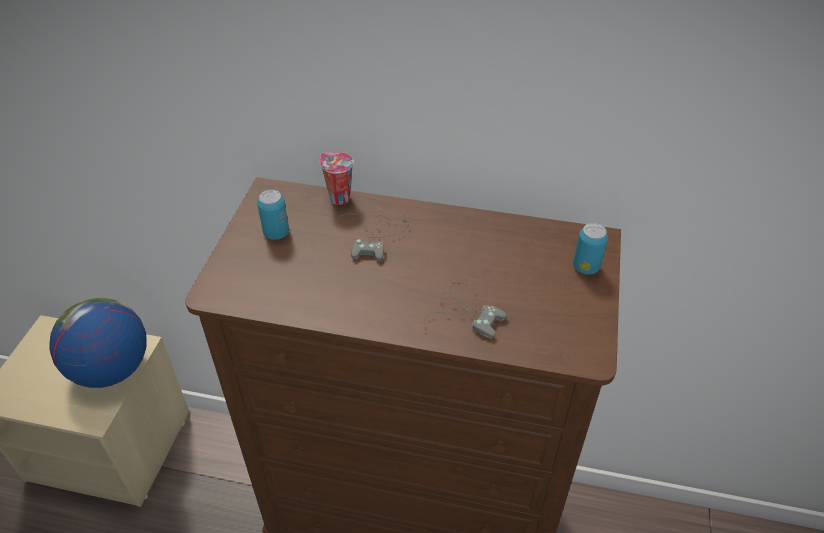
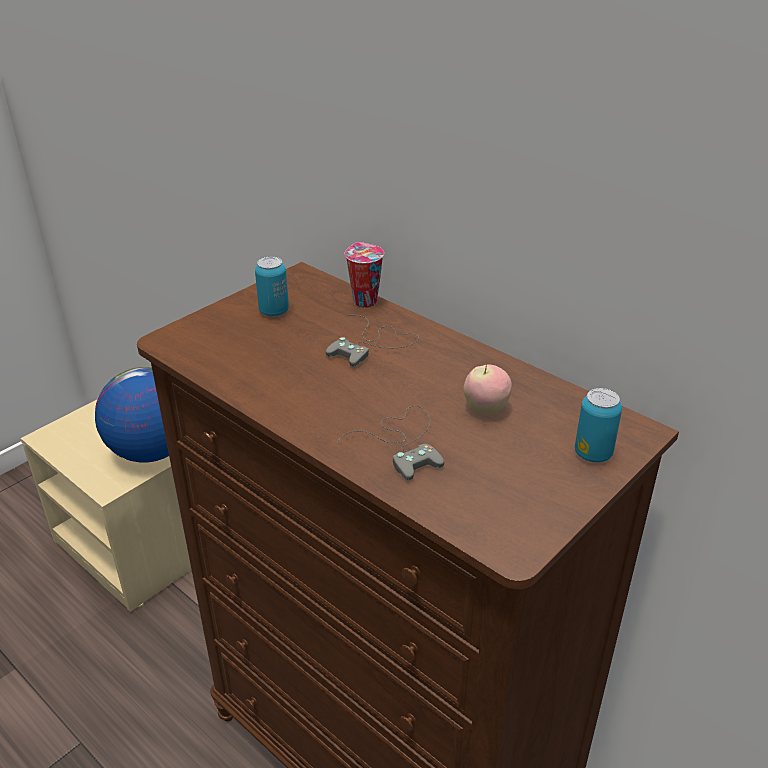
camera: 30 degrees right, 10 degrees down
none -> apple [463,364,512,415]

